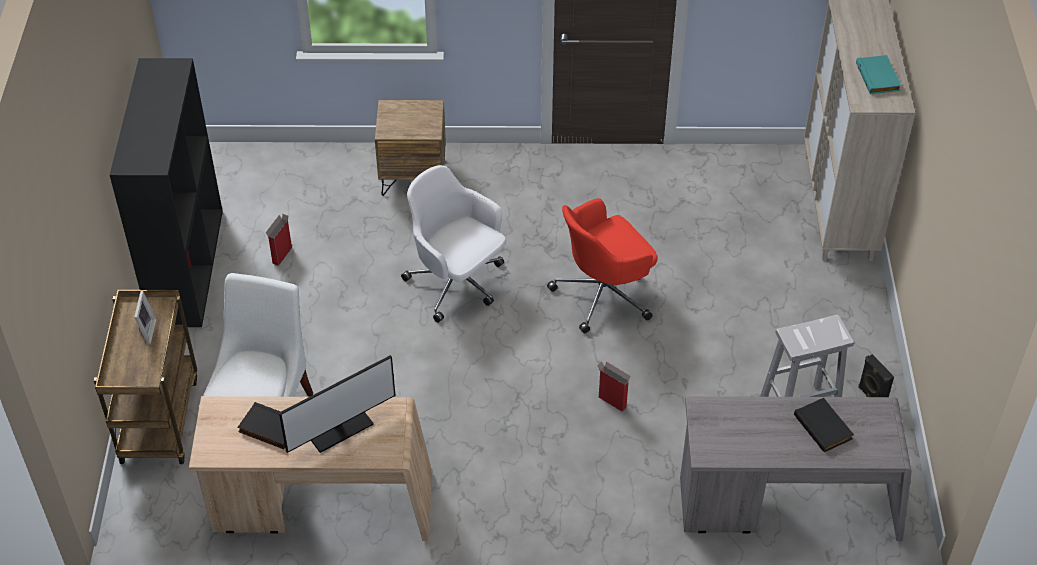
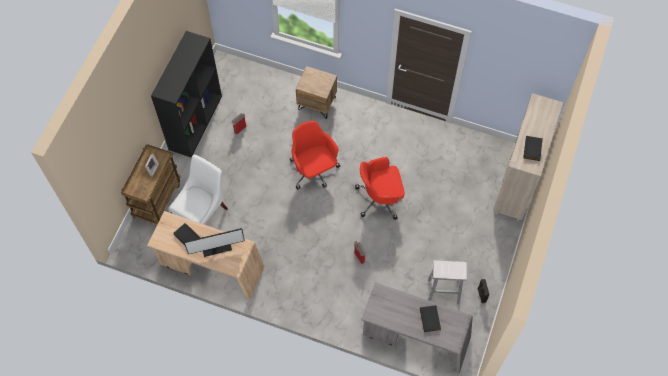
camera: 20 degrees right, 15 degrees up
white office chair [401,165,506,323] -> red office chair [290,121,340,190]
turquoise book [856,55,901,94] -> black book [523,136,543,161]

